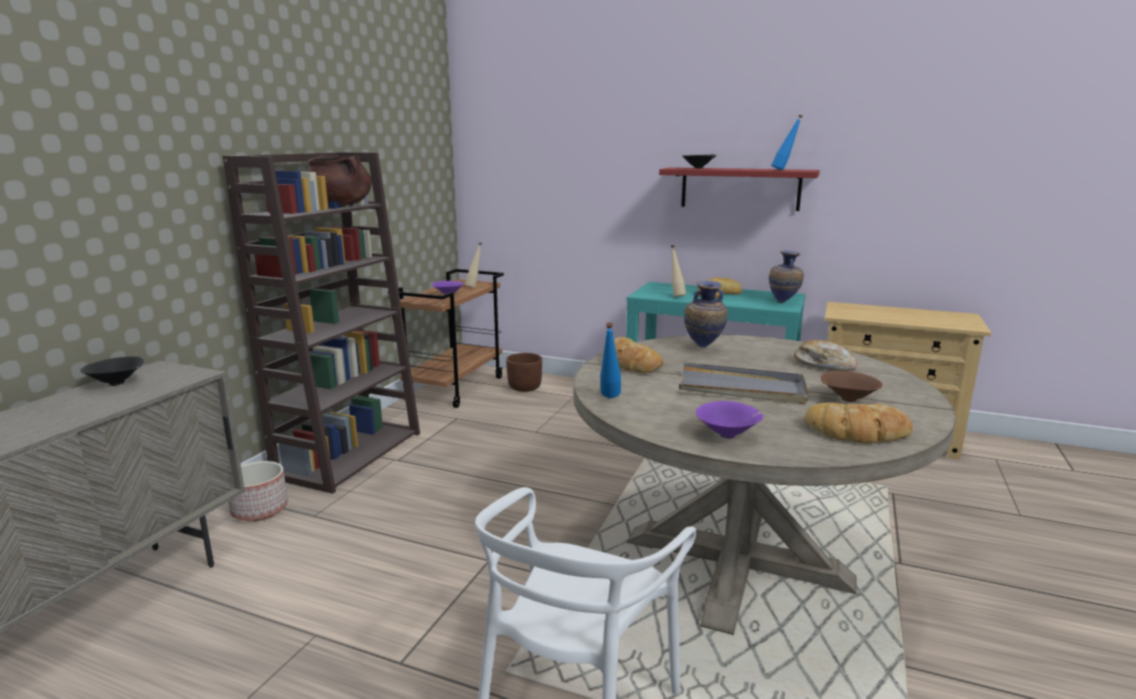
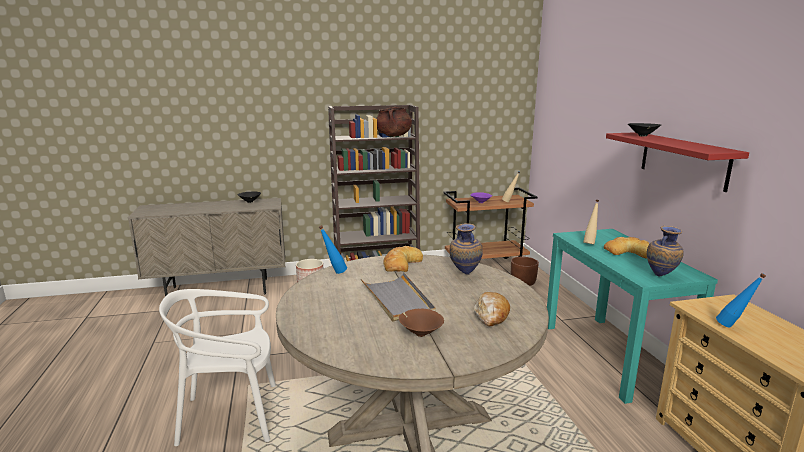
camera: 55 degrees right, 0 degrees up
purple bowl [696,401,763,439] -> none
blue bottle [771,115,803,170] -> blue bottle moved to [716,273,766,327]
bread [804,402,913,444] -> none

